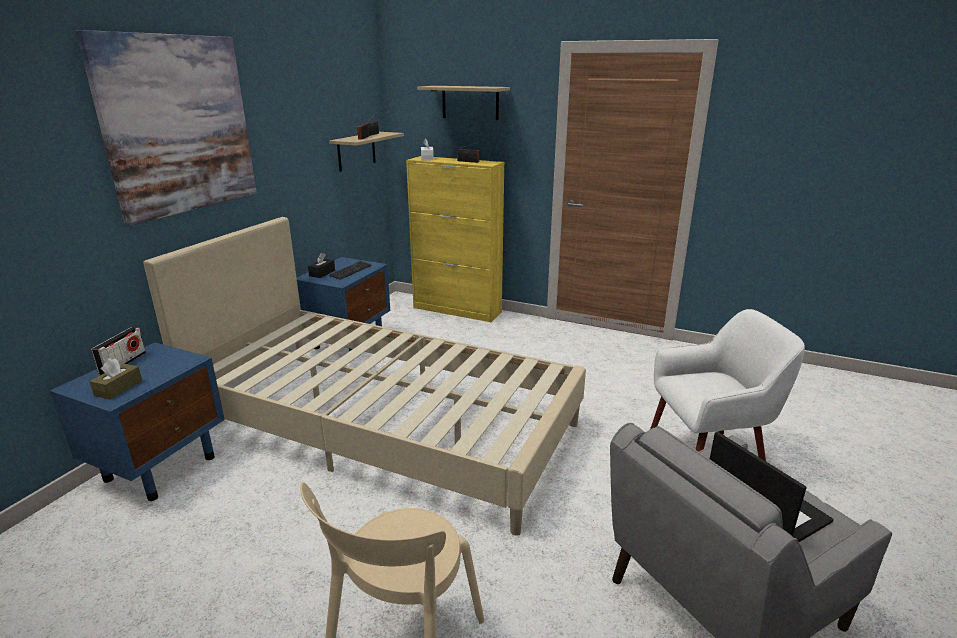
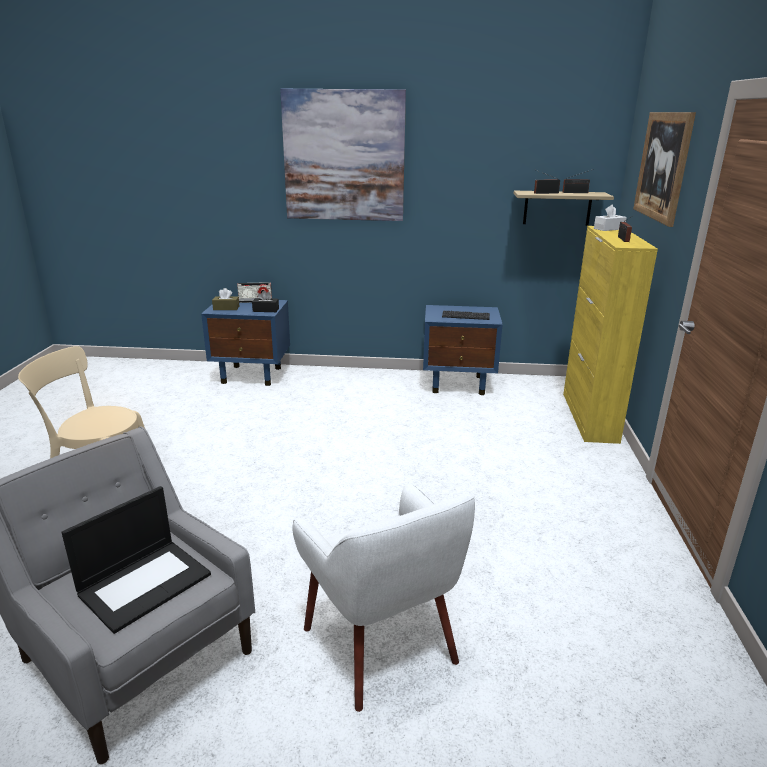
camera: 70 degrees right, 0 degrees up
beige bed [143,217,586,536] -> none
black tissue box [308,253,335,278] -> black tissue box moved to [252,290,279,312]
shelf [417,86,510,120] -> picture [633,112,696,227]

